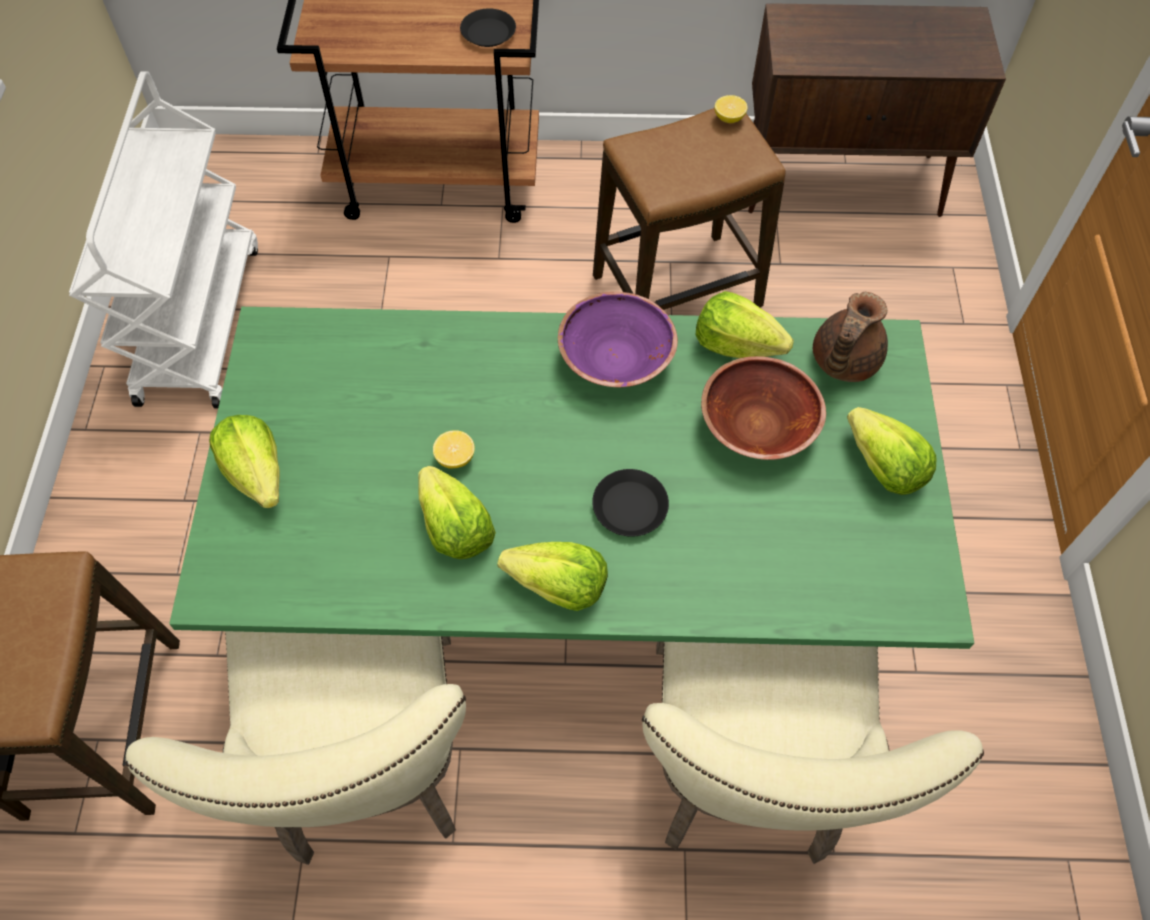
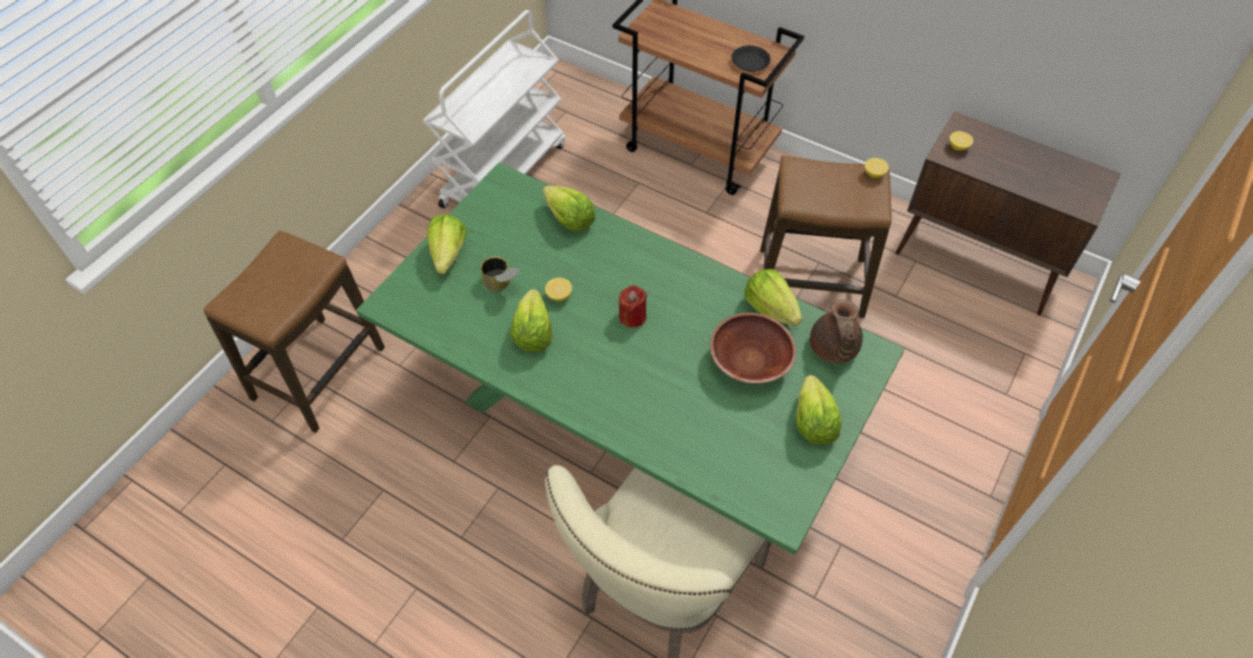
camera: 30 degrees right, 5 degrees down
beige chair [125,631,466,865] -> none
lettuce [497,542,608,611] -> lettuce moved to [542,185,595,231]
purple bowl [558,292,678,387] -> none
black plate [592,469,669,537] -> none
brown teapot [813,292,888,382] -> brown teapot turned 60 degrees counterclockwise [810,299,863,364]
none -> can [480,256,520,291]
none -> red candle [619,285,647,328]
none -> lemon [949,131,973,151]

